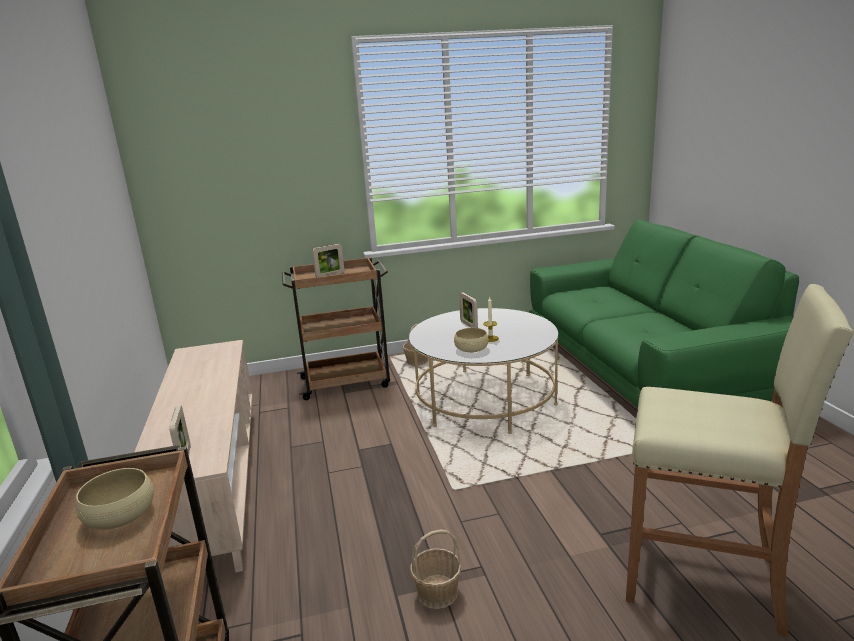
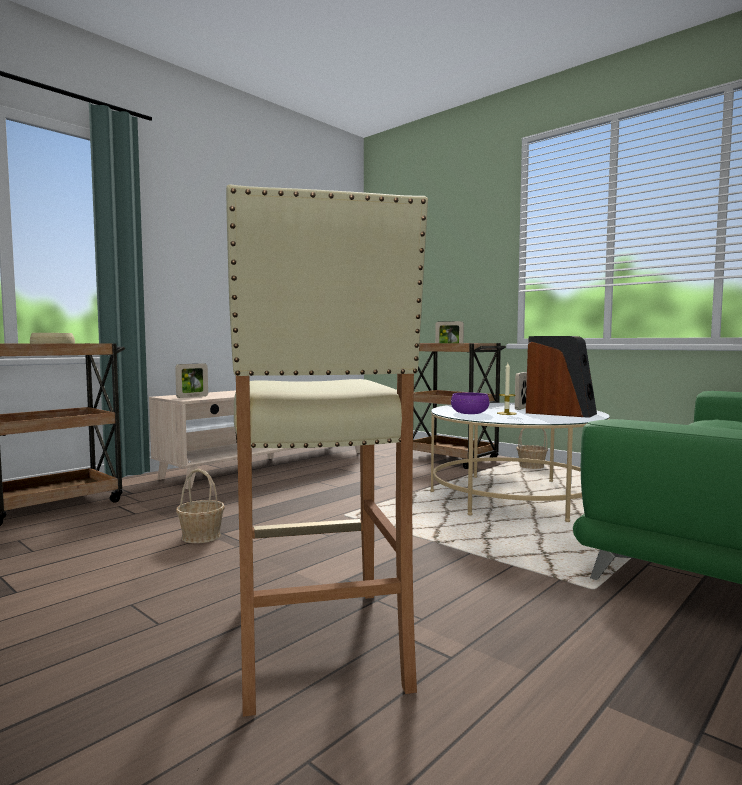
camera: 55 degrees right, 15 degrees down
beige bowl [454,328,489,353] -> purple bowl [451,393,490,414]
none -> speaker [526,336,597,418]

